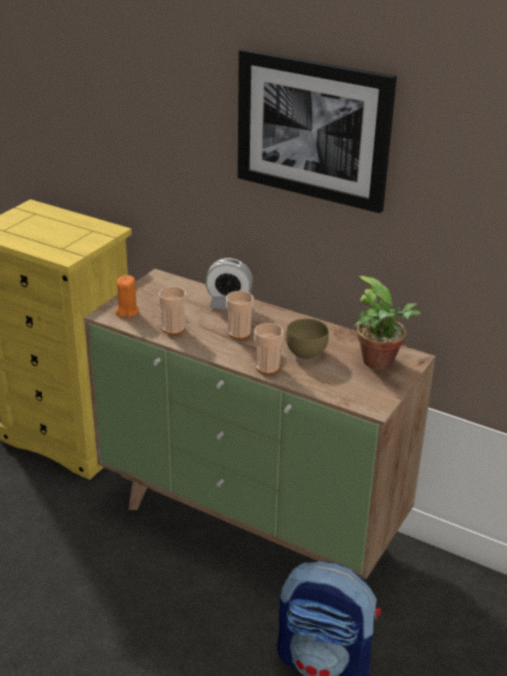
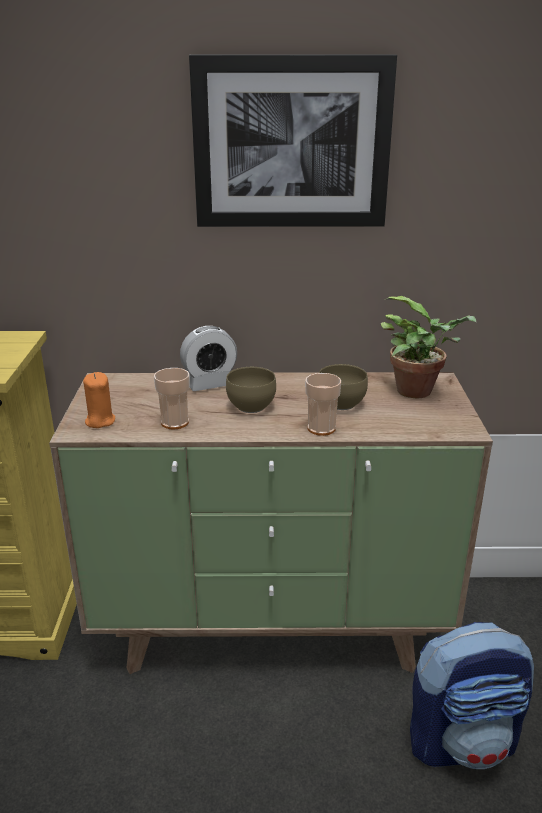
camera: 30 degrees left, 5 degrees down
cup [226,291,254,339] -> brown bowl [226,367,276,413]

